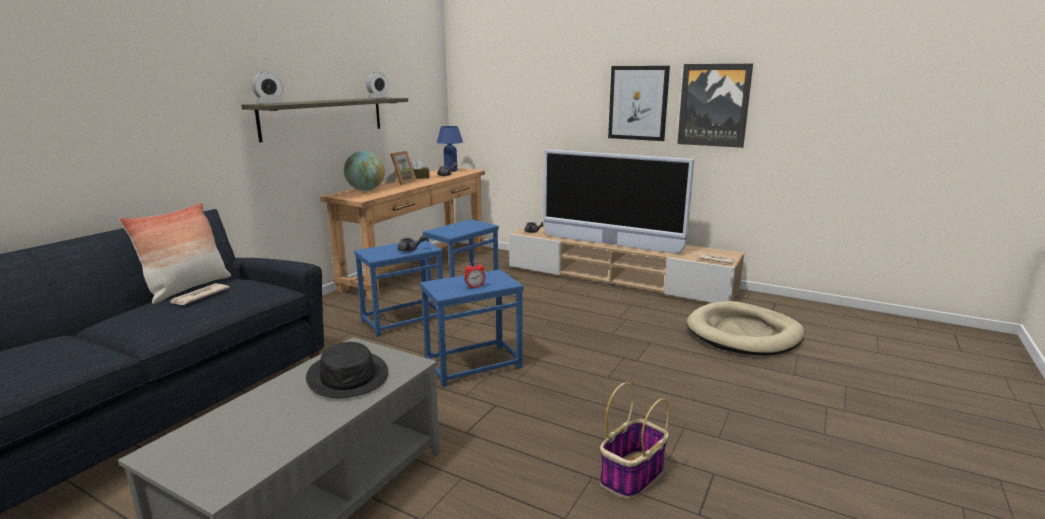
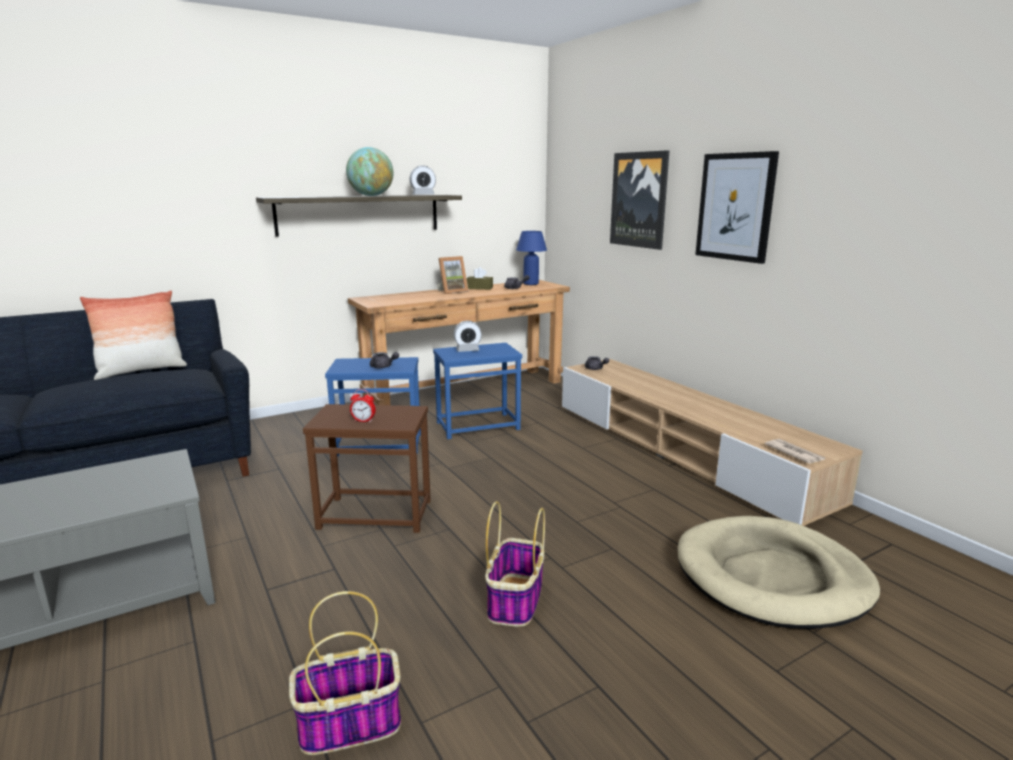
camera: 30 degrees right, 0 degrees up
newspaper [170,283,230,305] -> none
alarm clock [252,72,283,103] -> alarm clock moved to [454,320,482,352]
black hat [306,342,388,398] -> none
globe [344,151,385,191] -> globe moved to [346,147,394,196]
blue side table [420,270,524,387] -> brown side table [303,404,431,533]
television [543,149,694,254] -> none
picture [677,64,753,148] -> picture moved to [610,150,669,250]
none -> basket [485,501,545,626]

